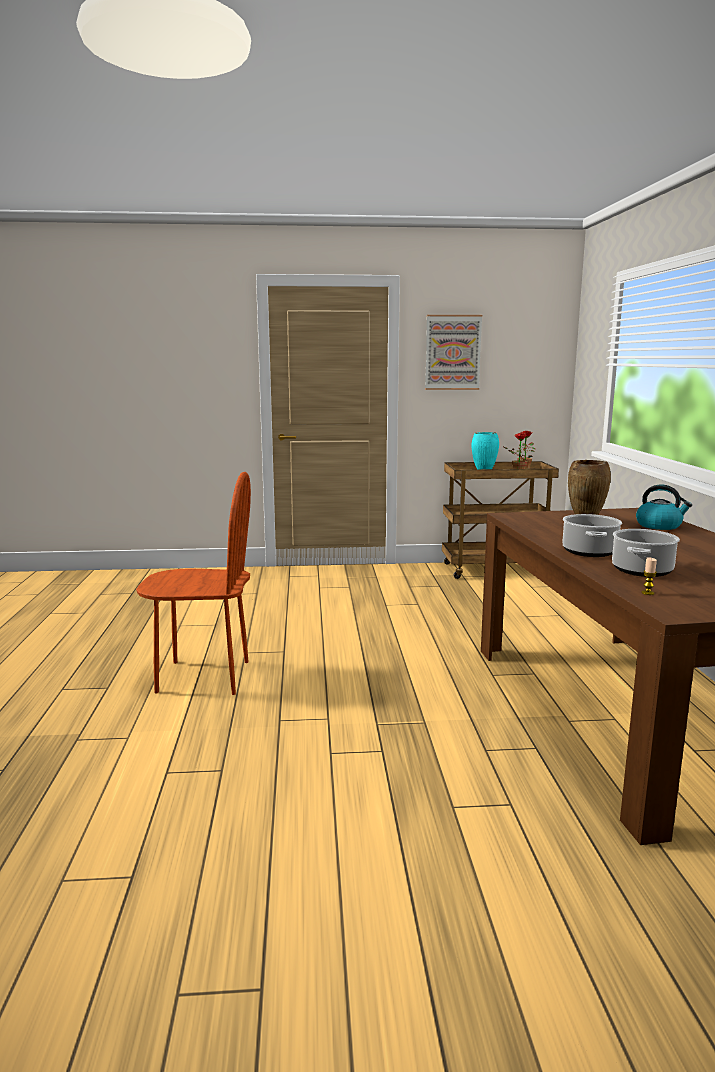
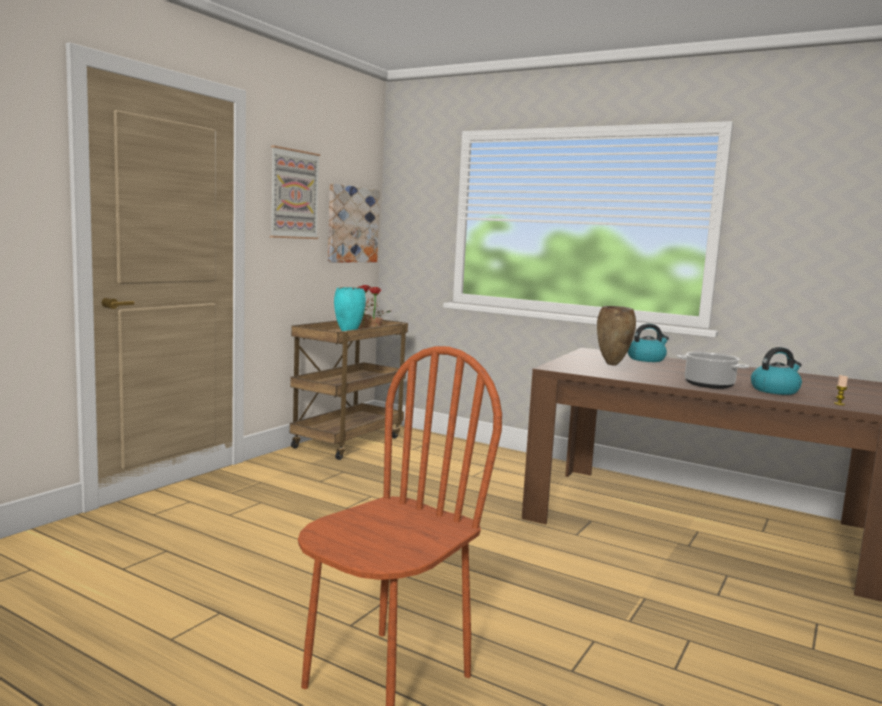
camera: 55 degrees left, 5 degrees down
cooking pot [612,529,680,577] -> kettle [751,347,802,395]
none -> picture [328,183,380,262]

